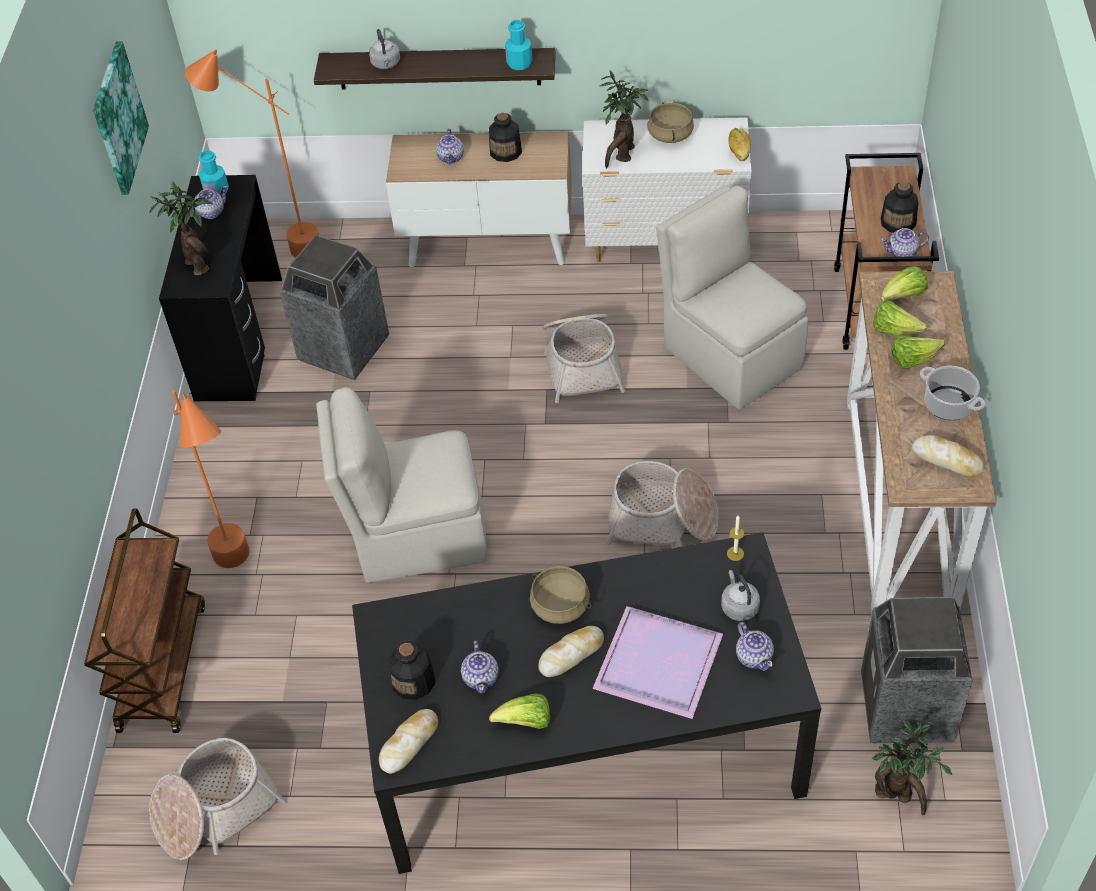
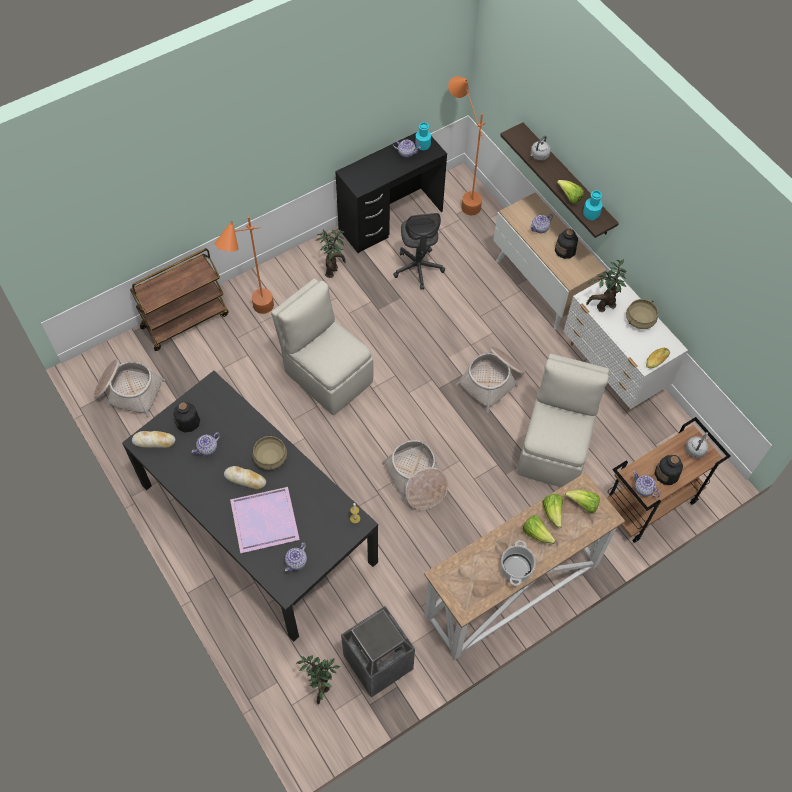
camera: 50 degrees right, 10 degrees up
picture [93,41,149,195] -> none
potted plant [149,181,212,276] -> potted plant moved to [317,229,346,278]
trash can [280,235,389,380] -> grey office chair [393,213,445,289]
lettuce [489,694,550,729] -> lettuce moved to [557,180,584,204]
grey kettle [721,570,760,621] -> grey kettle moved to [685,432,708,458]
bread [912,435,985,477] -> none

